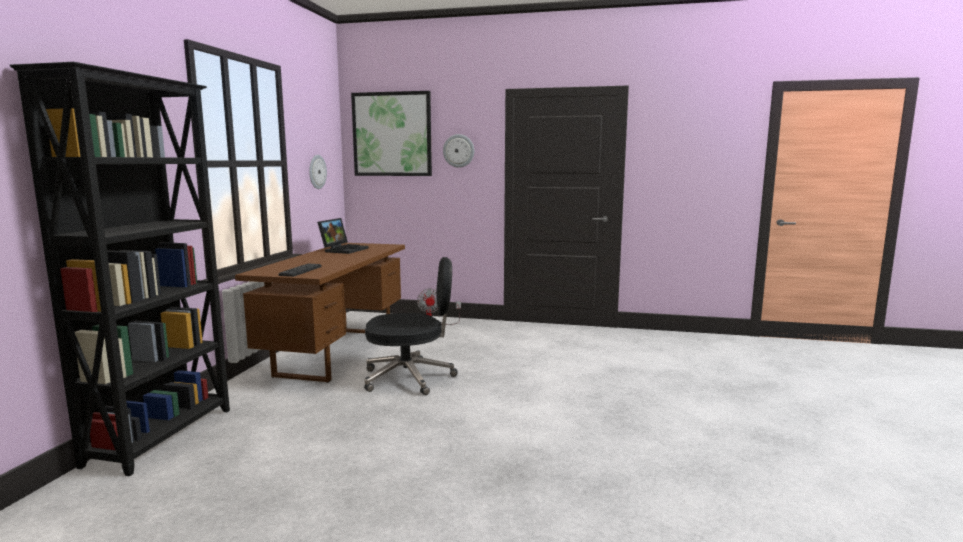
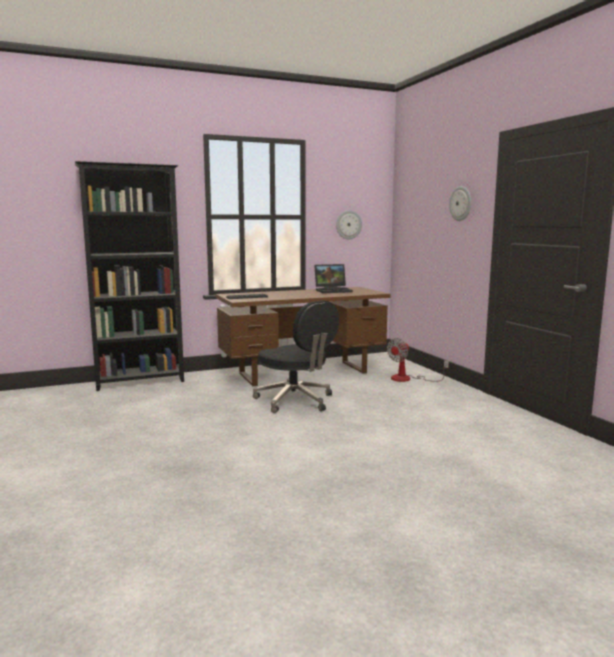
camera: 55 degrees right, 0 degrees up
picture [351,91,432,176] -> none

